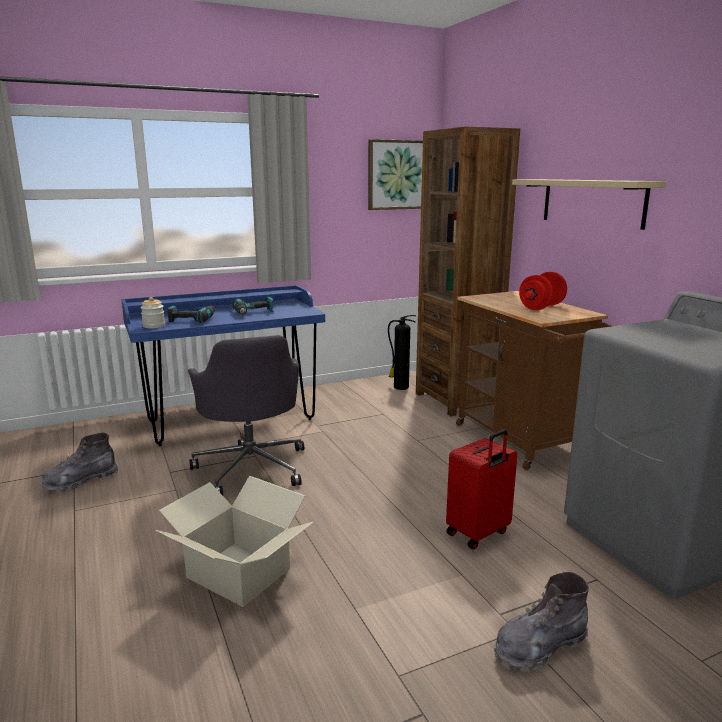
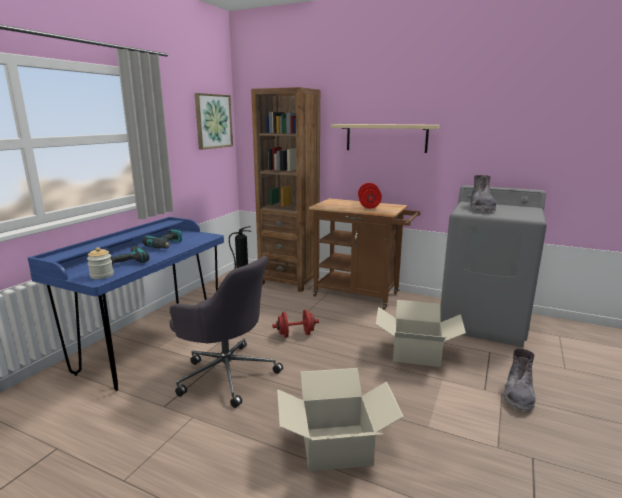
camera: 40 degrees left, 0 degrees up
grey boot [42,433,118,493] -> grey boot moved to [470,175,496,212]
red suitcase [446,430,517,550] -> cardboard box [376,300,466,367]
none -> red dumbbell [272,310,319,338]

